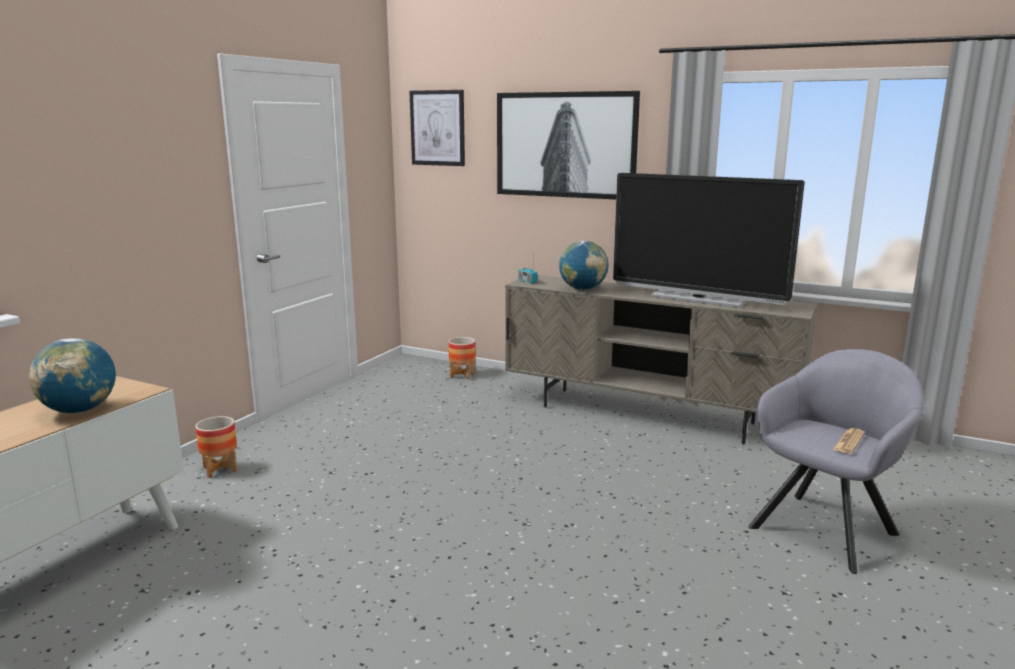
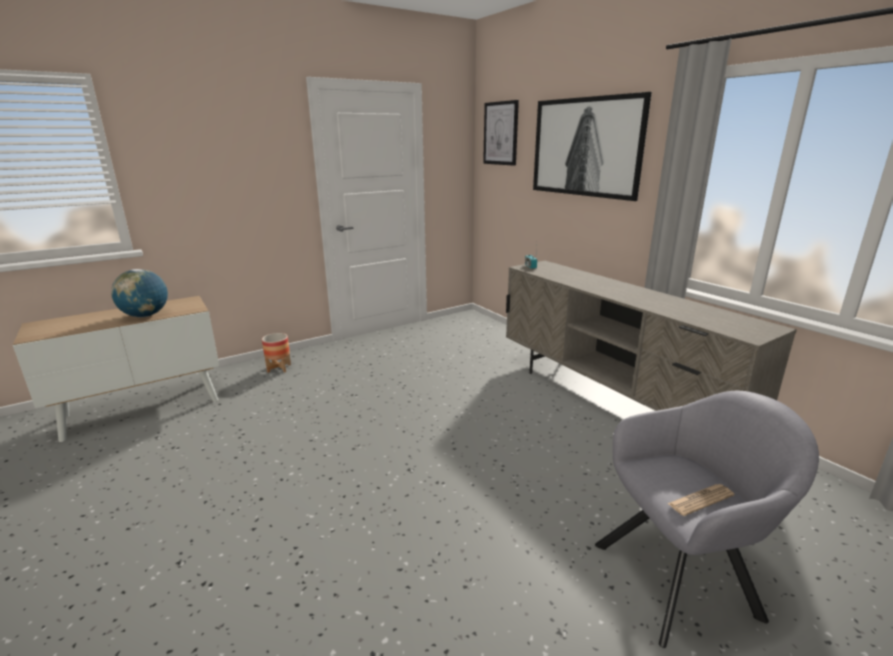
camera: 30 degrees right, 5 degrees up
planter [449,337,475,380] -> none
globe [559,241,608,290] -> none
television [613,173,805,308] -> none

